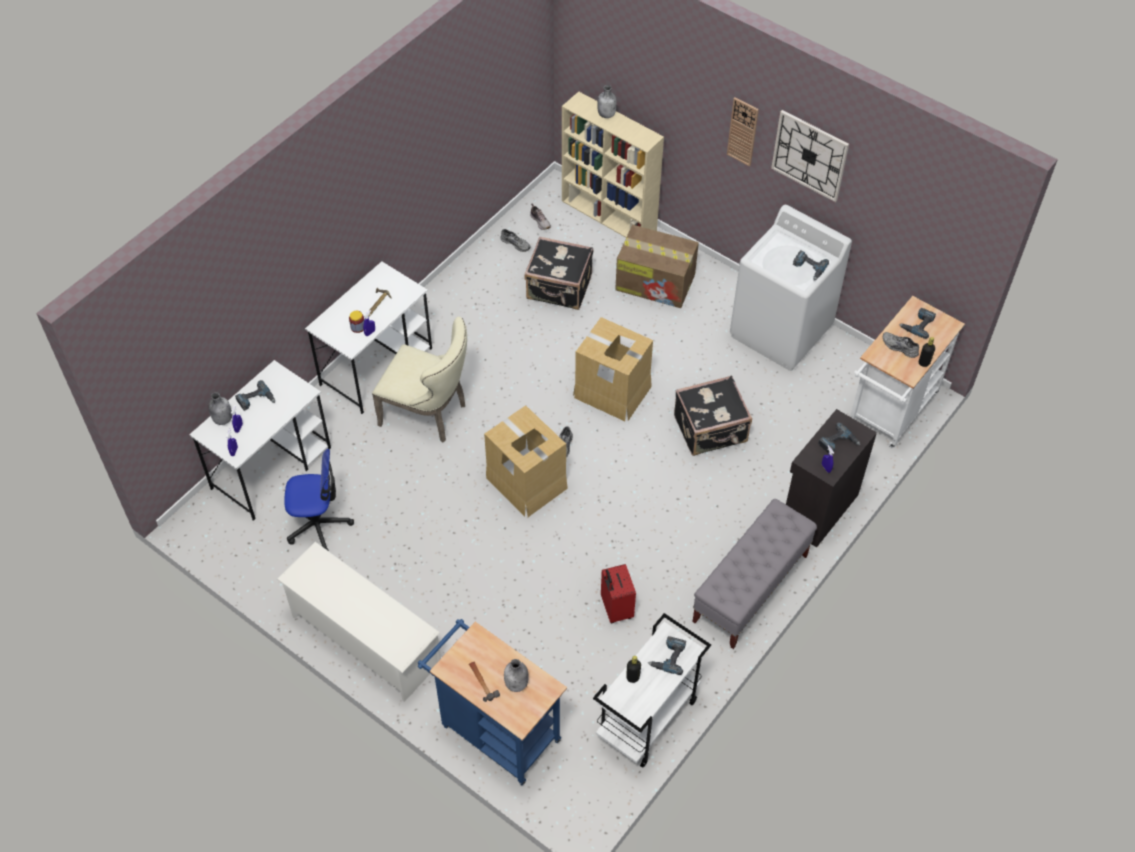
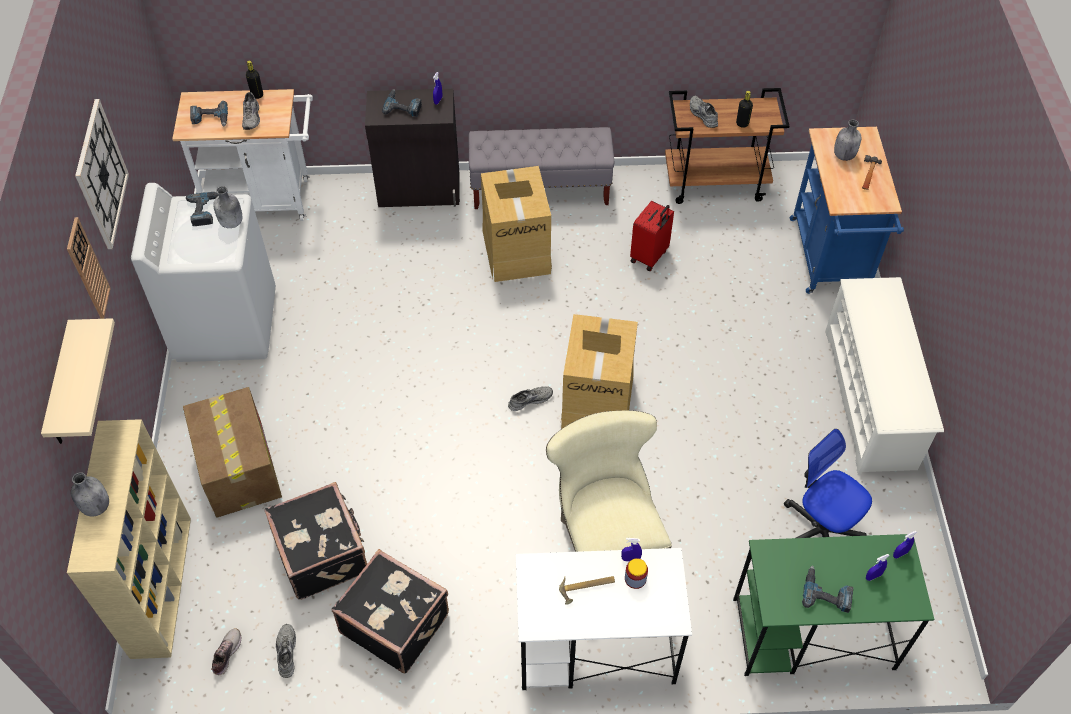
camera: 130 degrees left, 0 degrees up
white desk [189,360,331,521] -> green desk [733,534,934,676]
grey bottle [208,392,232,425] -> grey bottle moved to [213,186,242,228]
cardboard box [573,317,653,421] -> cardboard box moved to [481,166,552,282]
white cart [593,613,711,768] -> brown cart [665,88,790,204]
power drill [648,636,686,675] -> grey shoe [690,96,718,128]
black suitcase [674,375,752,456] -> black suitcase moved to [332,549,449,674]
none -> beige shelf [41,318,115,444]

